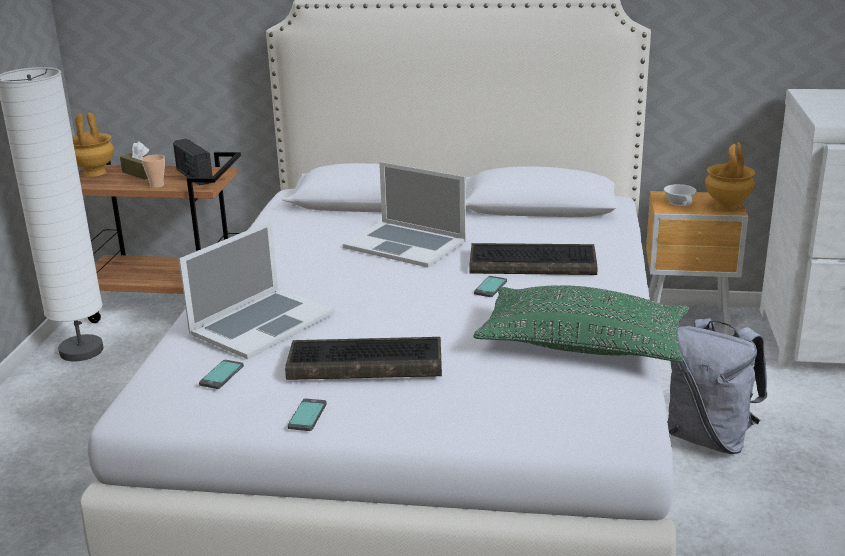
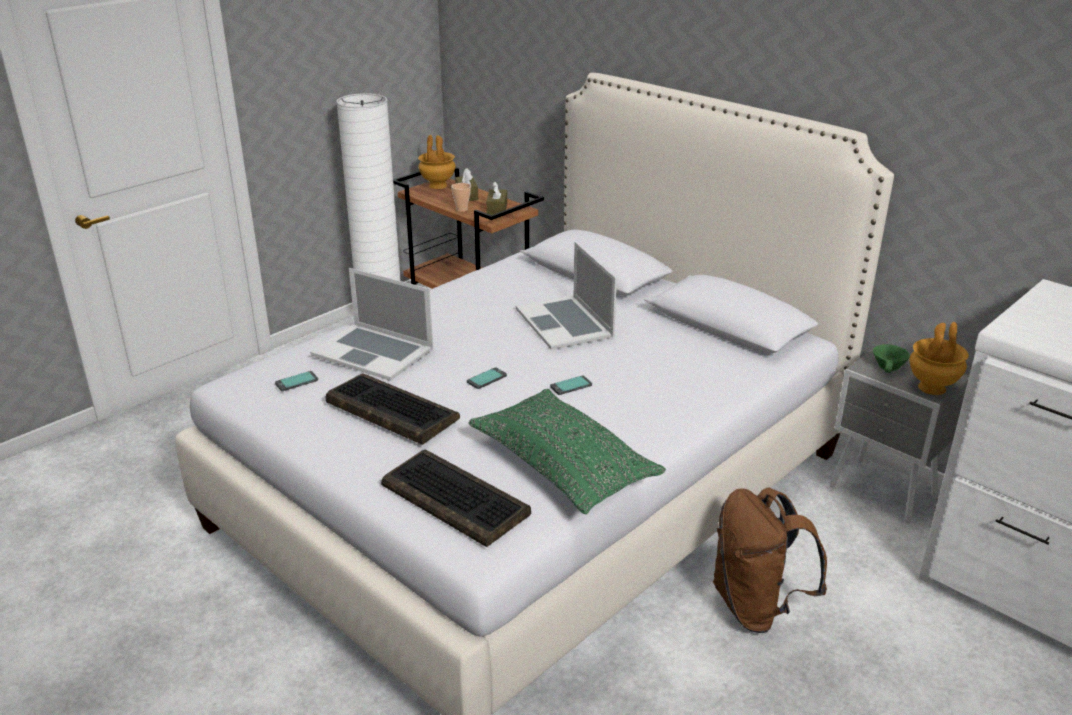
camera: 35 degrees right, 5 degrees up
radio [173,139,213,186] -> brown tissue box [486,182,507,216]
laptop [179,221,335,359] -> laptop turned 45 degrees clockwise [310,268,433,381]
phone [288,398,327,431] -> phone moved to [467,367,507,389]
keyboard [469,243,597,275] -> keyboard moved to [381,449,531,547]
brown nightstand [646,191,748,335] -> grey nightstand [829,344,969,523]
white cup [664,184,697,206] -> green cup [873,344,910,373]
grey backpack [668,318,767,454] -> brown backpack [713,488,827,633]

